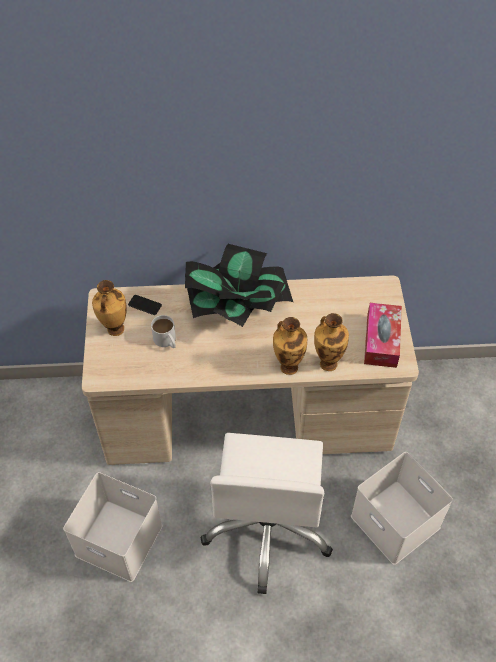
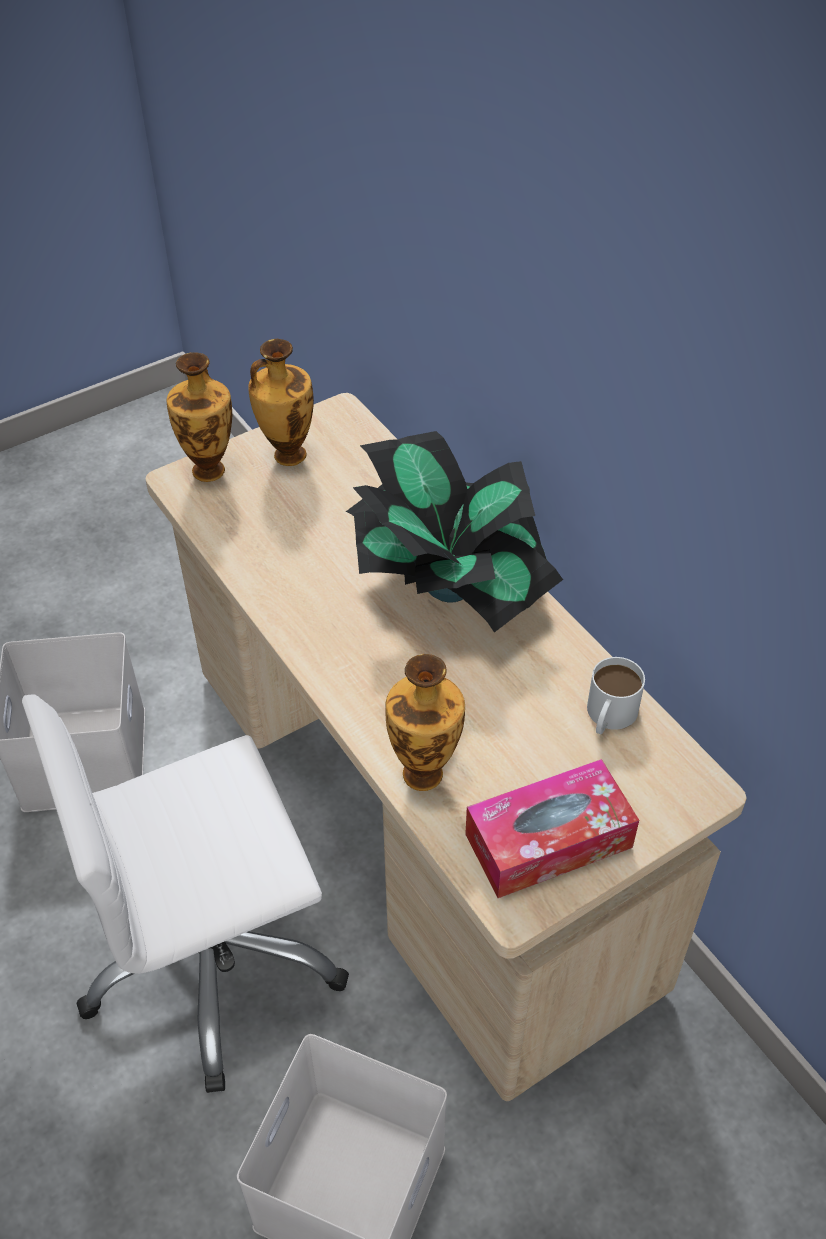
camera: 60 degrees right, 5 degrees down
phone [128,295,162,315] -> none
white mug [151,315,176,348] -> white mug moved to [587,657,645,735]
vase [273,317,307,375] -> vase moved to [166,352,232,482]

